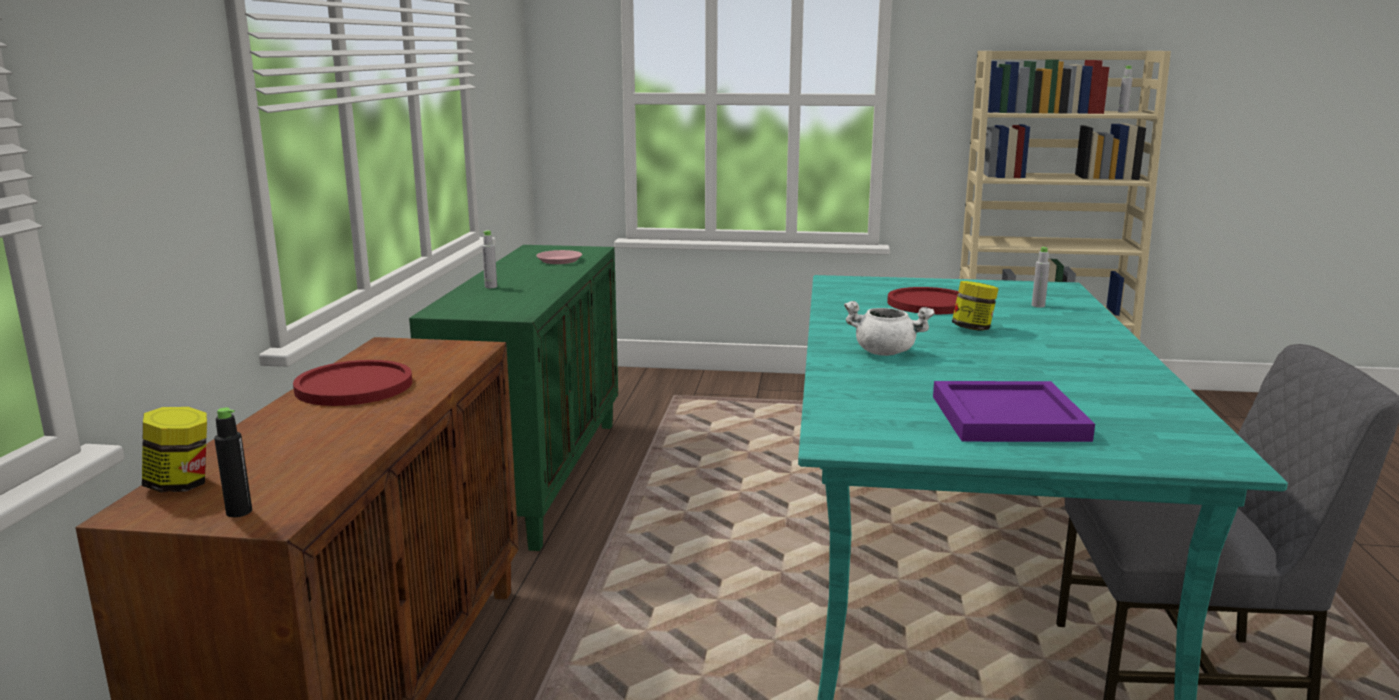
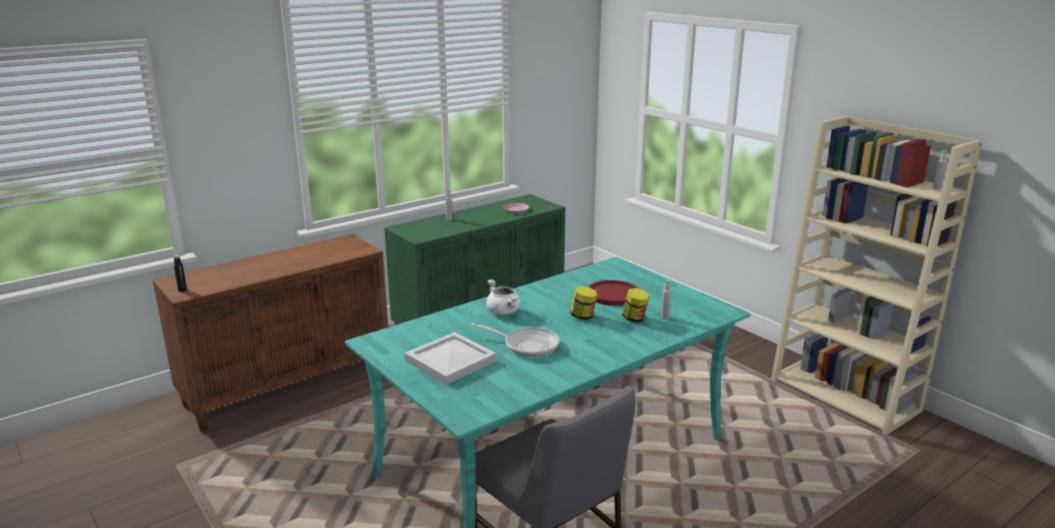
camera: 45 degrees right, 5 degrees up
jar [142,407,207,492] -> jar moved to [622,288,650,322]
red plate [293,360,412,406] -> none
purple tray [933,381,1095,442] -> white tray [405,332,496,385]
none -> frying pan [471,323,559,357]

